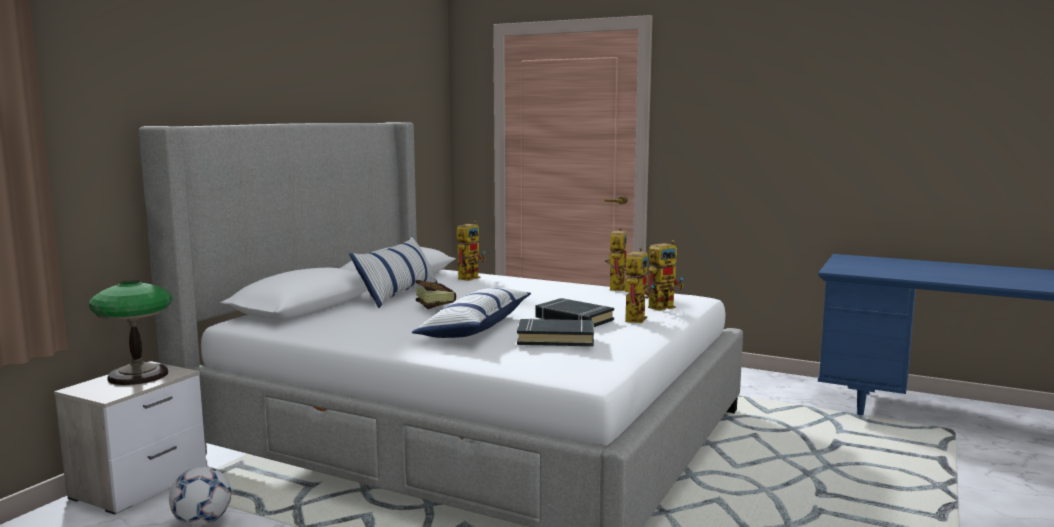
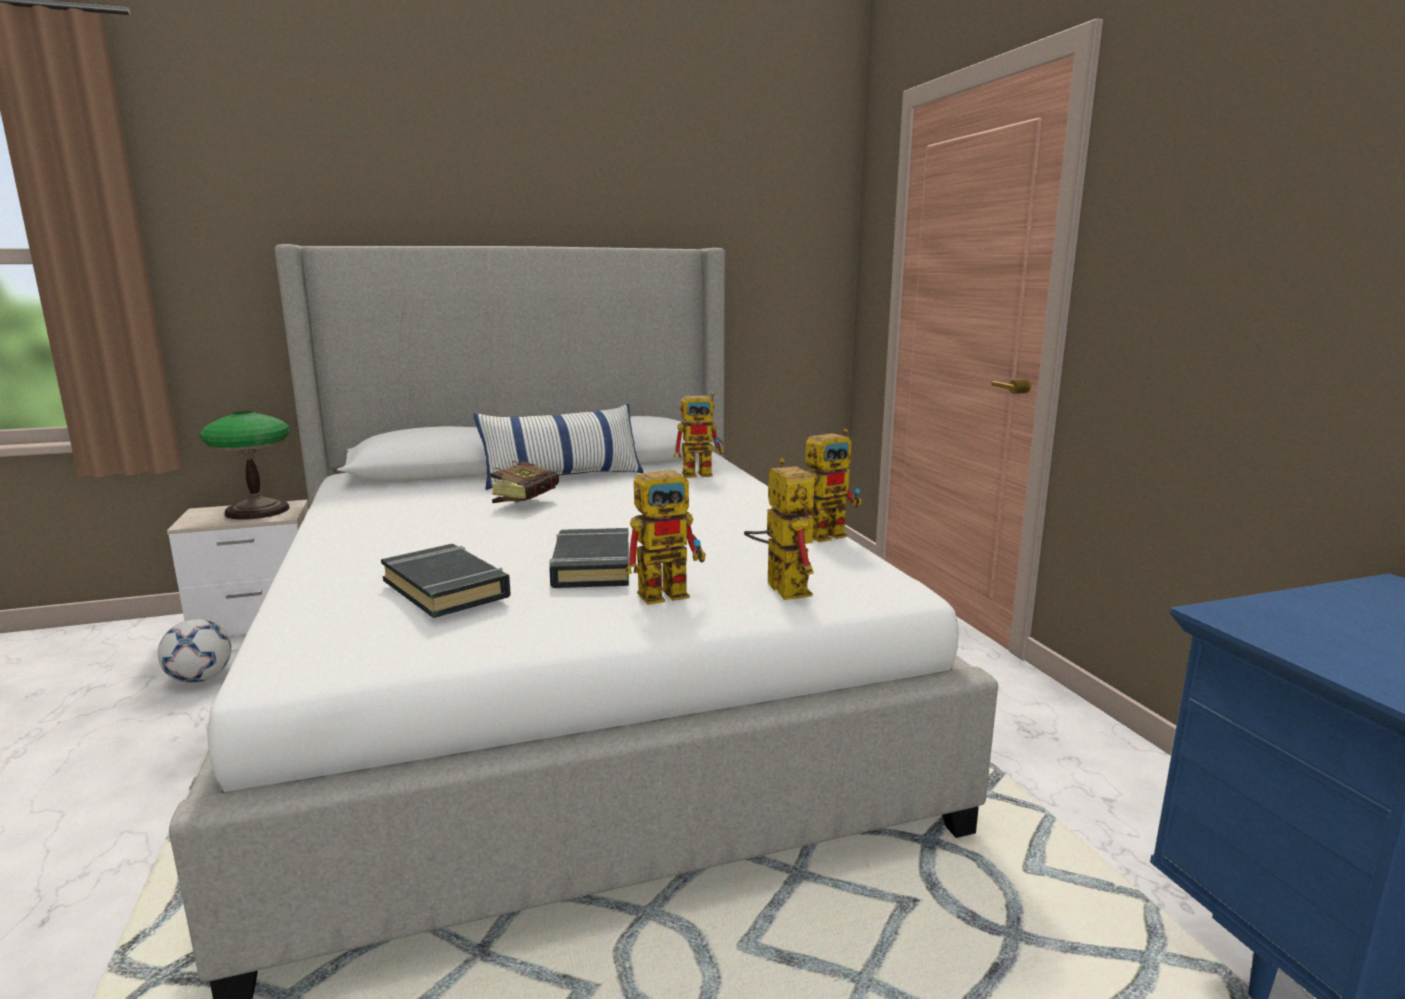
camera: 45 degrees right, 5 degrees up
pillow [412,288,531,338] -> none
toy robot [648,240,684,311] -> toy robot turned 120 degrees counterclockwise [744,458,814,600]

